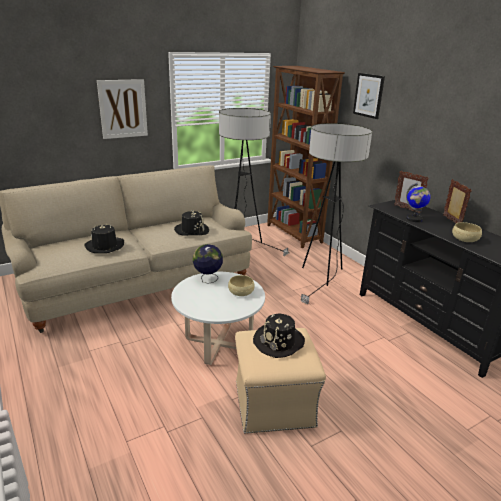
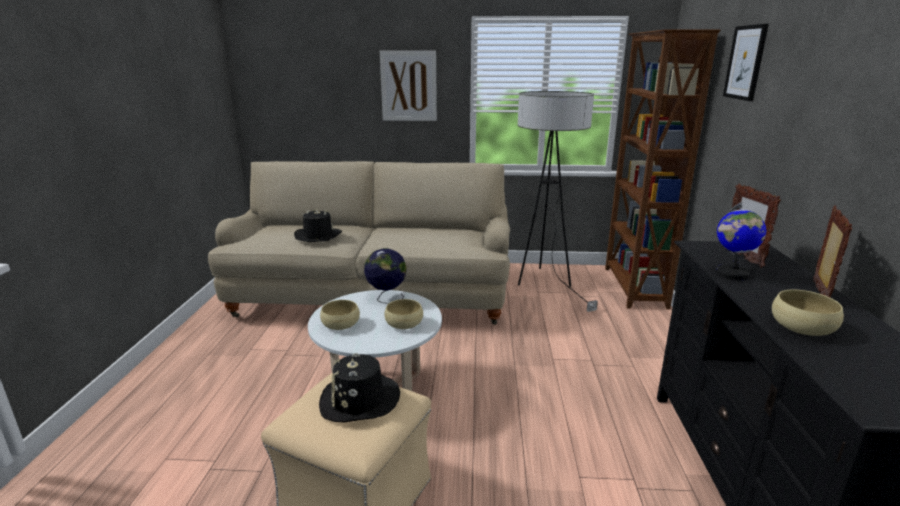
camera: 35 degrees right, 5 degrees down
black hat [174,210,209,235] -> none
floor lamp [301,123,372,304] -> none
none -> beige bowl [320,300,360,330]

